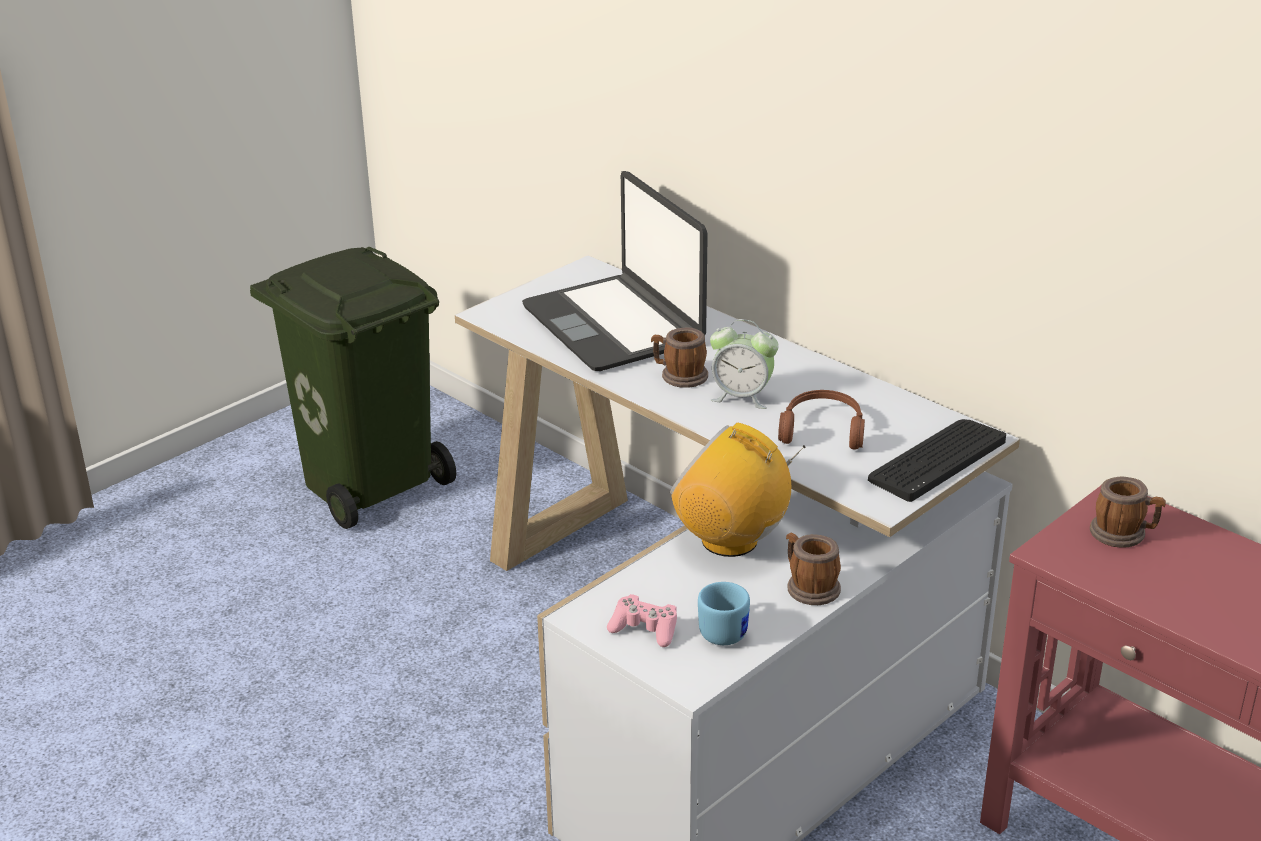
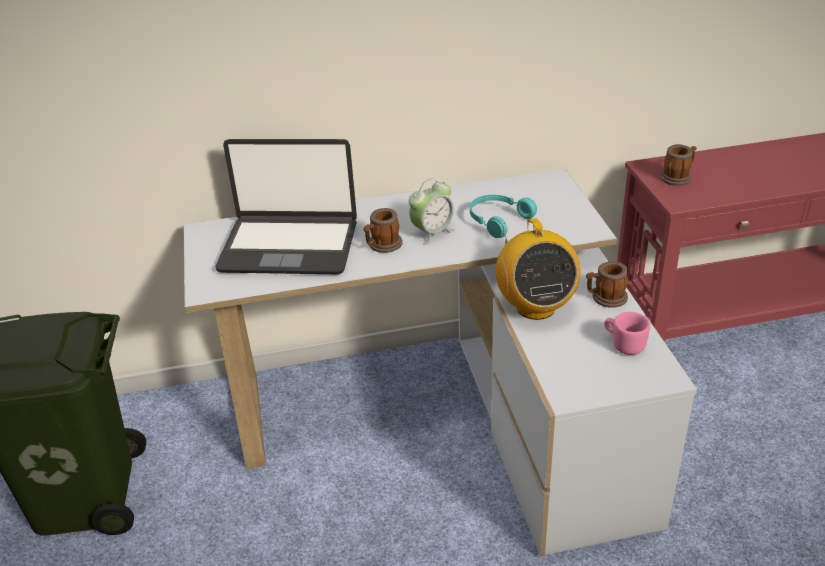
camera: 55 degrees left, 5 degrees up
pink game controller [607,594,677,647] -> none
radio [670,423,806,557] -> radio turned 75 degrees counterclockwise [496,218,580,320]
blue mug [698,582,750,645] -> pink mug [604,312,650,355]
brown headphones [778,390,865,450] -> turquoise headphones [470,195,537,238]
keyboard [868,419,1006,502] -> none

